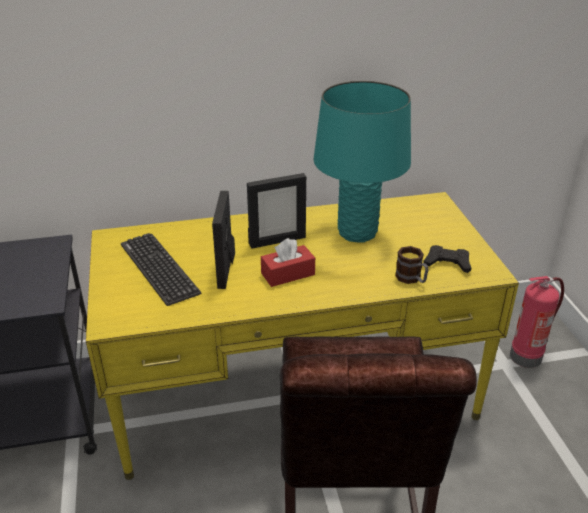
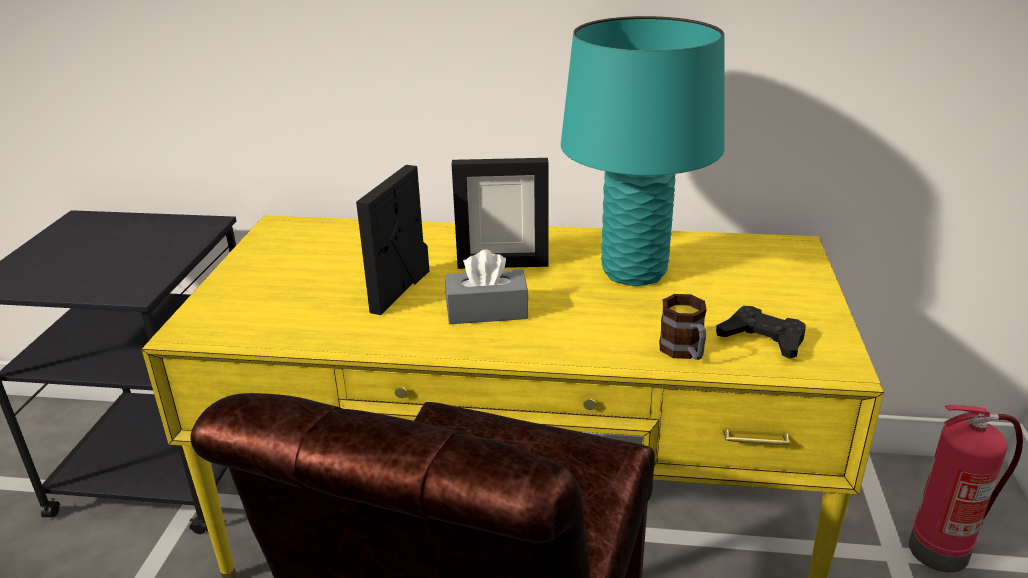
camera: 20 degrees right, 5 degrees down
keyboard [121,233,201,306] -> none
red tissue box [261,238,315,287] -> grey tissue box [445,250,529,324]

